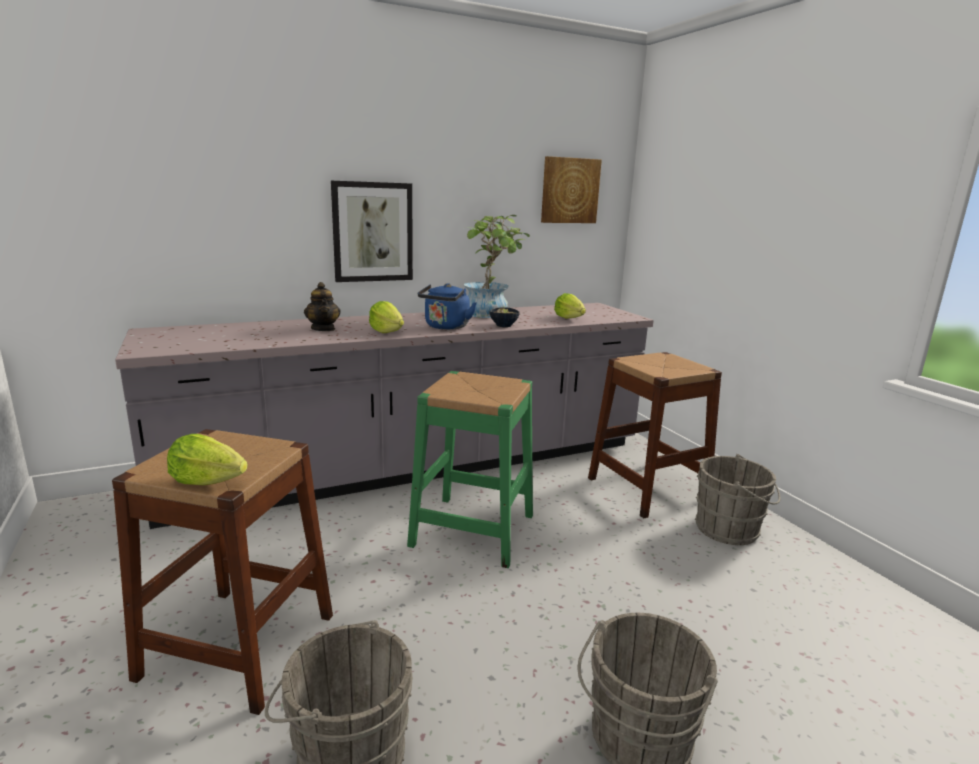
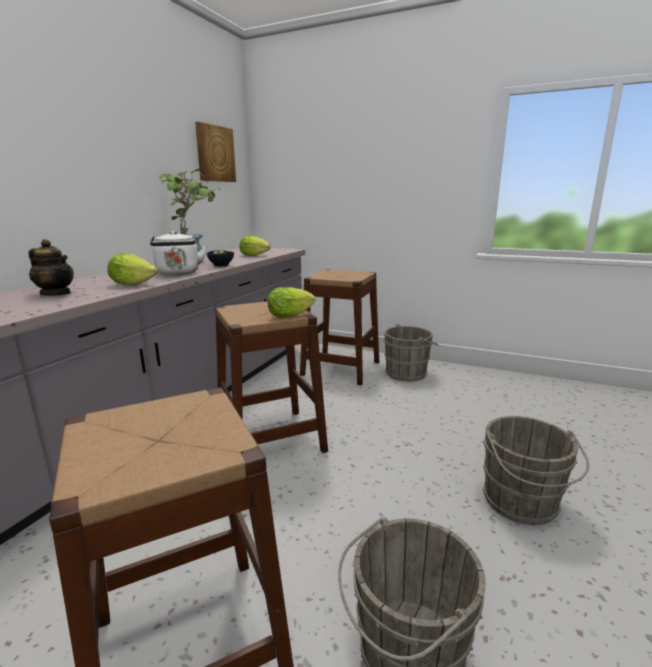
camera: 40 degrees left, 0 degrees up
lettuce [167,434,248,485] -> lettuce moved to [268,287,315,318]
picture [331,181,413,282] -> none
green stool [407,371,533,568] -> brown stool [215,301,328,453]
blue kettle [418,283,477,330] -> white kettle [150,231,207,275]

